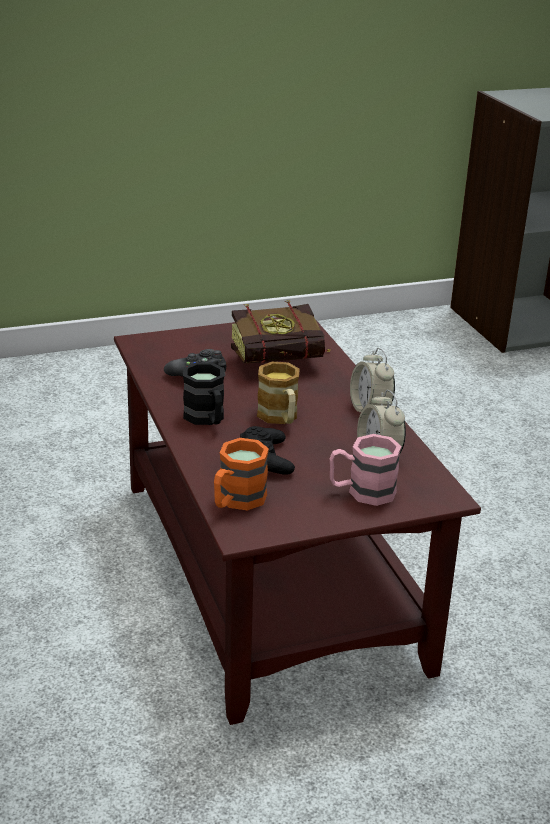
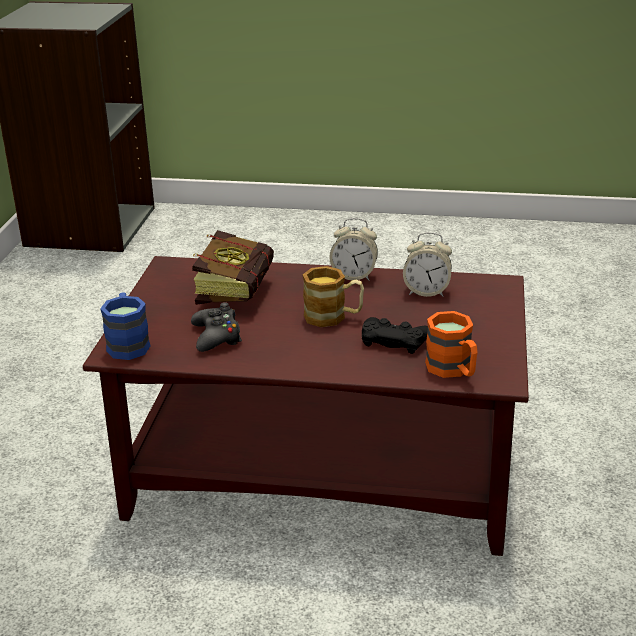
camera: 60 degrees left, 0 degrees up
black mug [183,362,224,425] -> none
pink mug [330,434,401,506] -> none
none -> blue mug [100,292,150,360]

